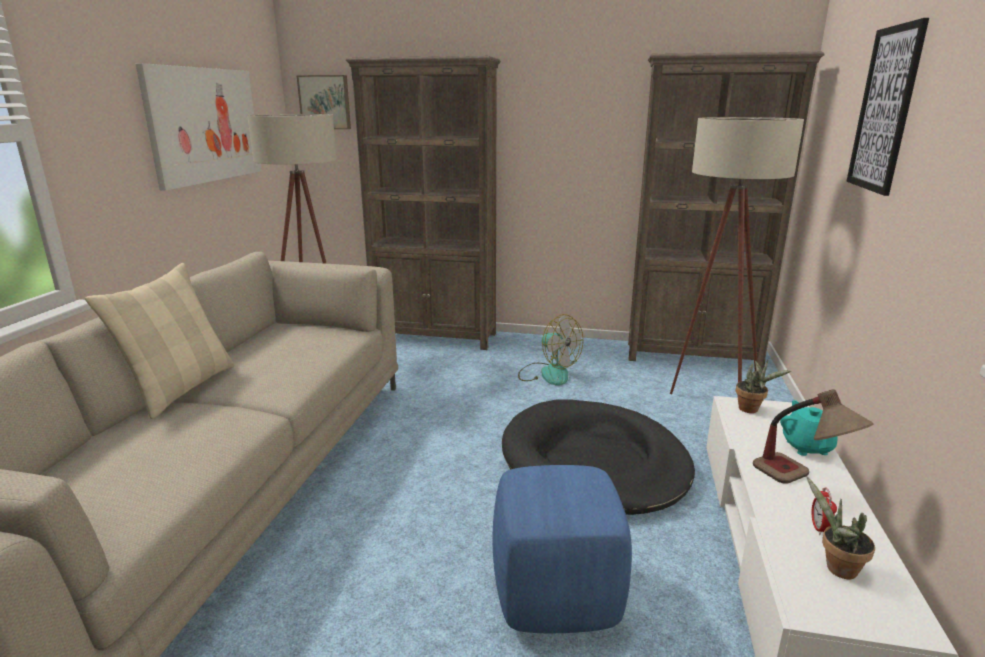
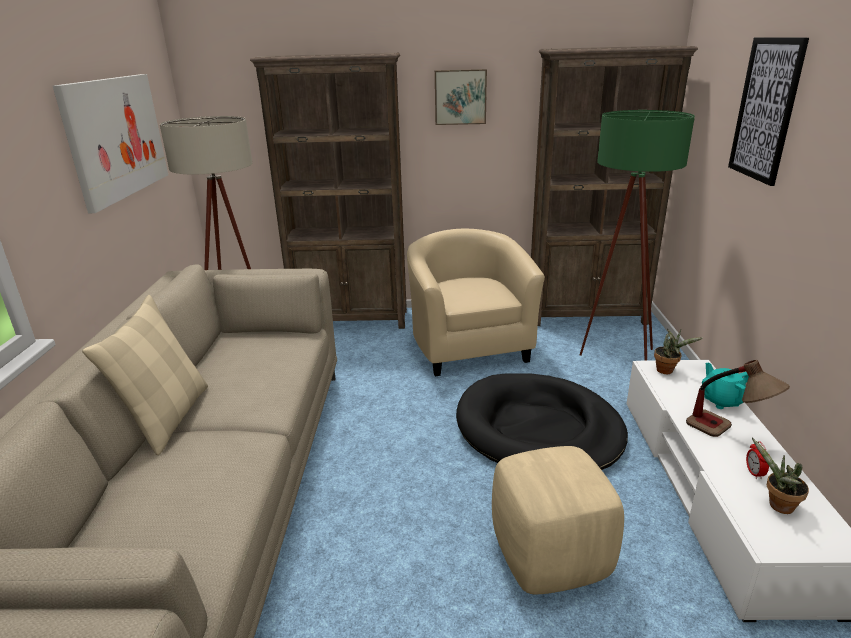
camera: 10 degrees left, 5 degrees up
picture [296,75,351,129] -> picture moved to [435,69,487,125]
blue ottoman [493,465,632,633] -> beige ottoman [492,446,624,594]
fan [518,314,583,386] -> beige armchair [407,229,545,377]
beige floor lamp [670,117,804,394] -> green floor lamp [580,110,695,361]

